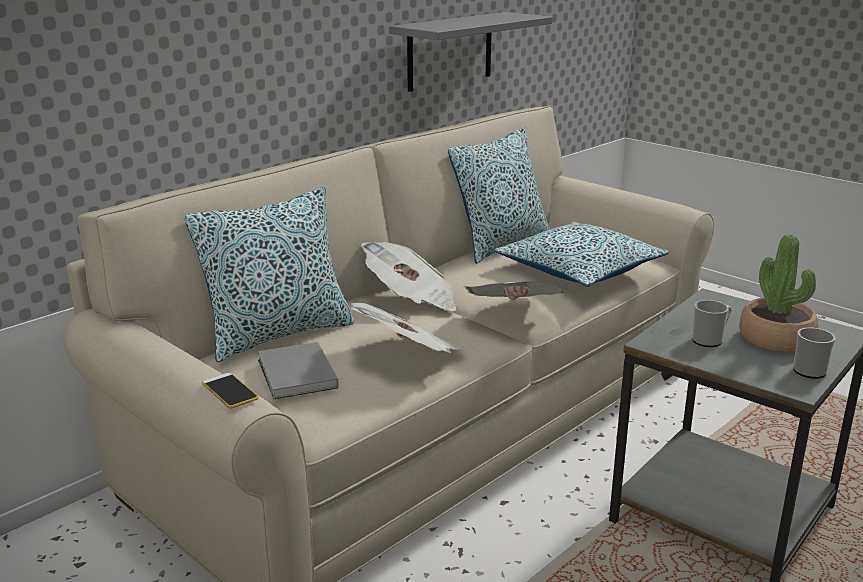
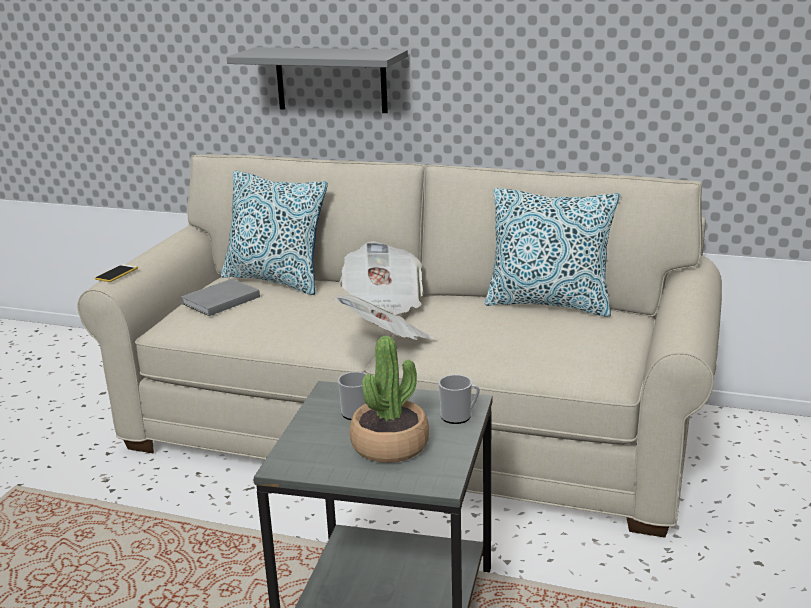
camera: 65 degrees right, 0 degrees up
newspaper [350,303,466,353] -> none
grey shelf [389,12,553,92] -> grey shelf moved to [226,47,408,113]
pillow [495,222,669,287] -> none
mug [793,327,835,379] -> mug moved to [438,375,480,424]

